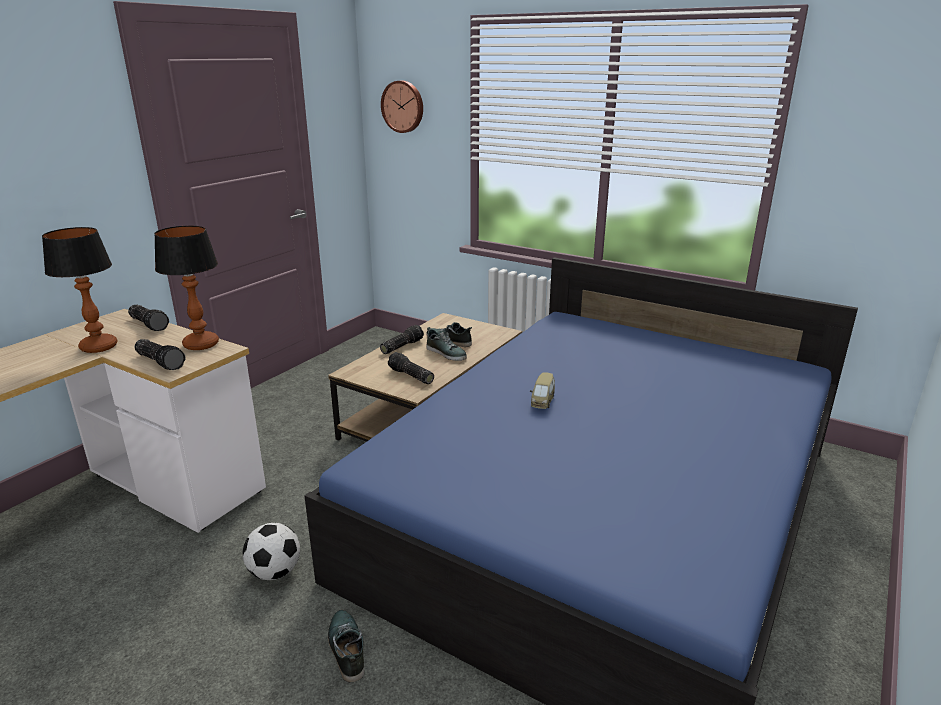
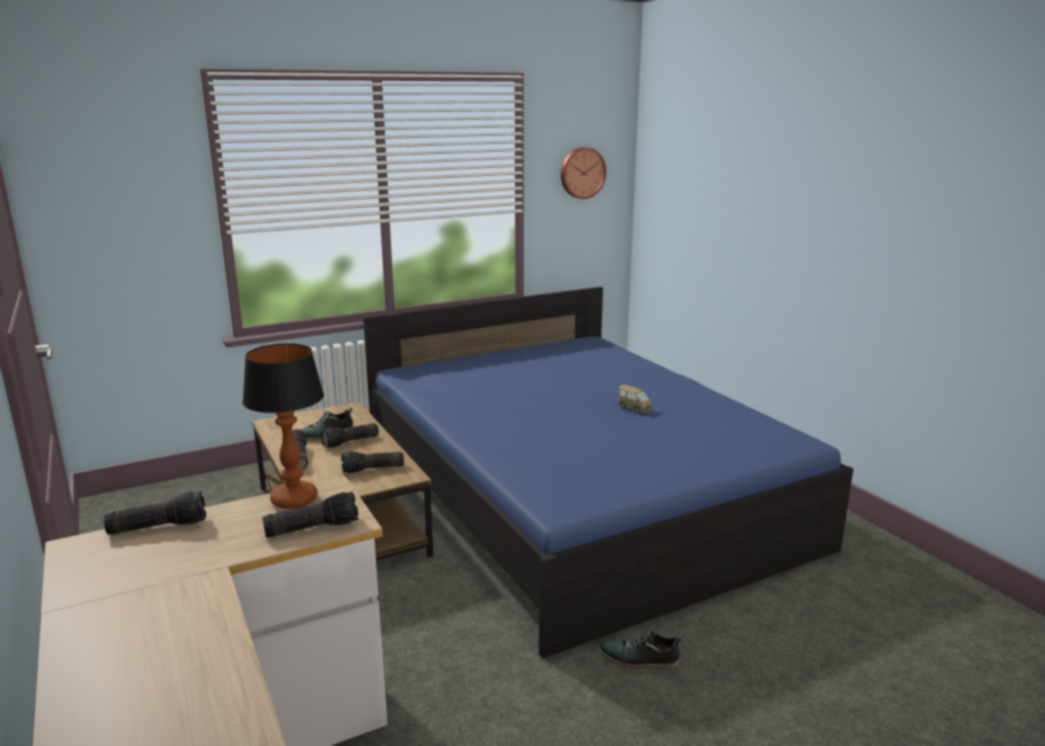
camera: 60 degrees left, 5 degrees down
table lamp [42,227,117,353] -> none
football [243,523,300,580] -> none
wall clock [381,81,423,133] -> wall clock moved to [561,147,606,199]
shoe [426,327,467,361] -> flashlight [320,423,379,448]
toy car [530,372,555,409] -> toy car moved to [618,385,652,413]

